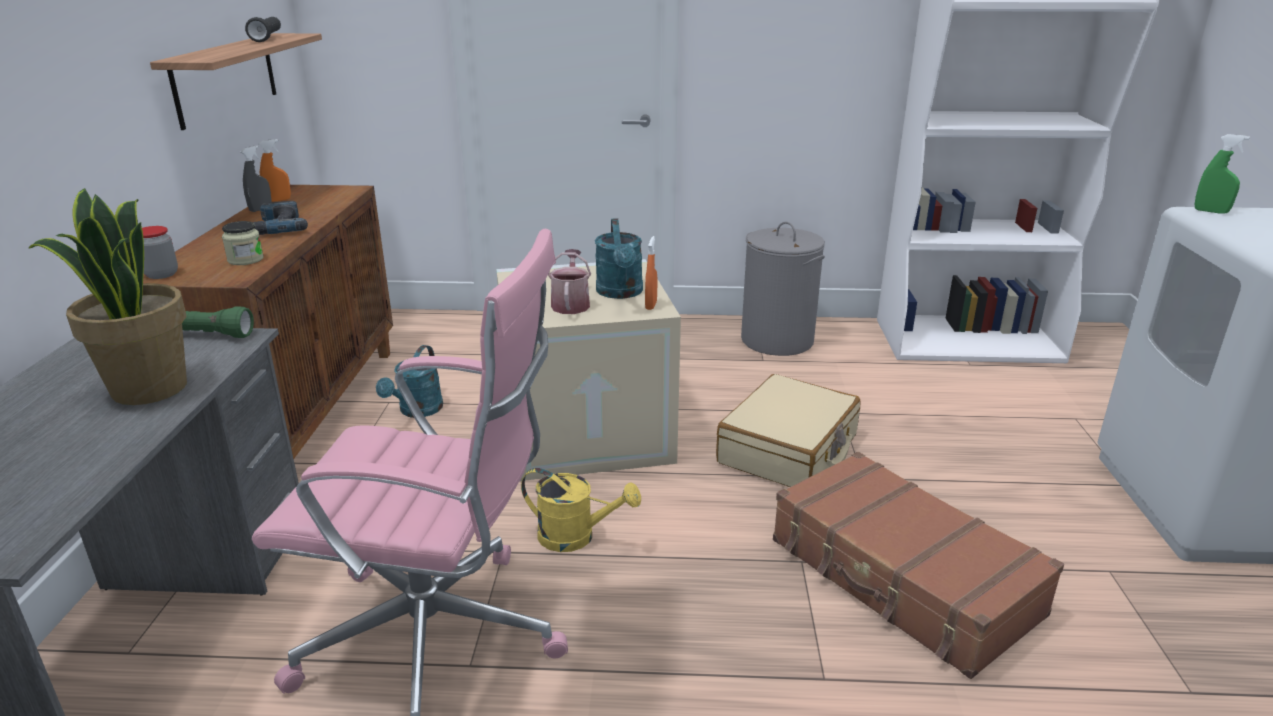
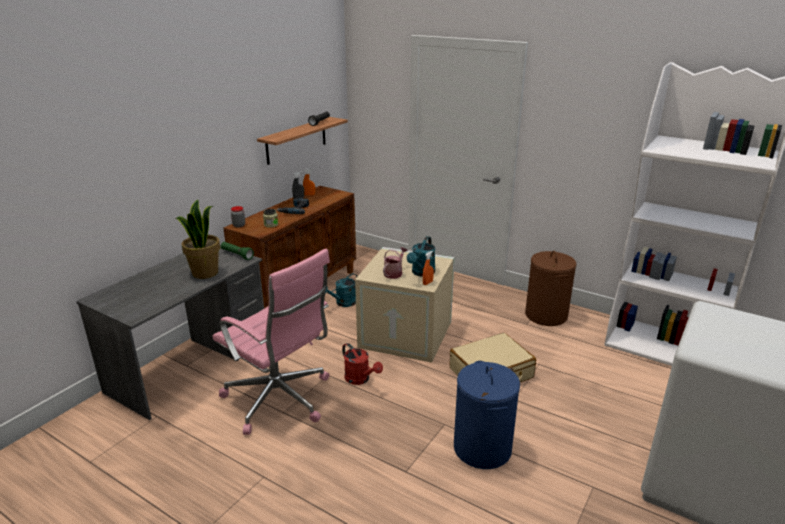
camera: 30 degrees right, 0 degrees up
yellow watering can [521,468,641,552] -> red watering can [342,343,383,385]
grey laundry basket [741,221,825,356] -> brown laundry basket [525,251,576,326]
brown suitcase [773,452,1064,679] -> blue laundry basket [454,361,520,469]
green spray bottle [1195,134,1250,214] -> none

